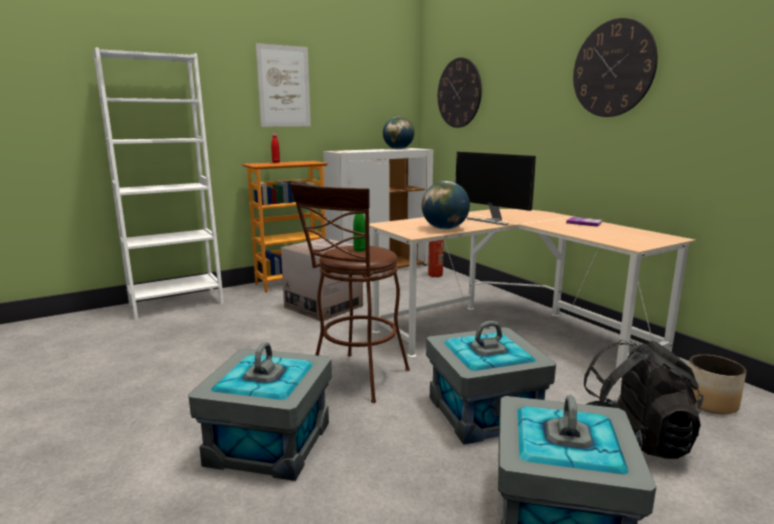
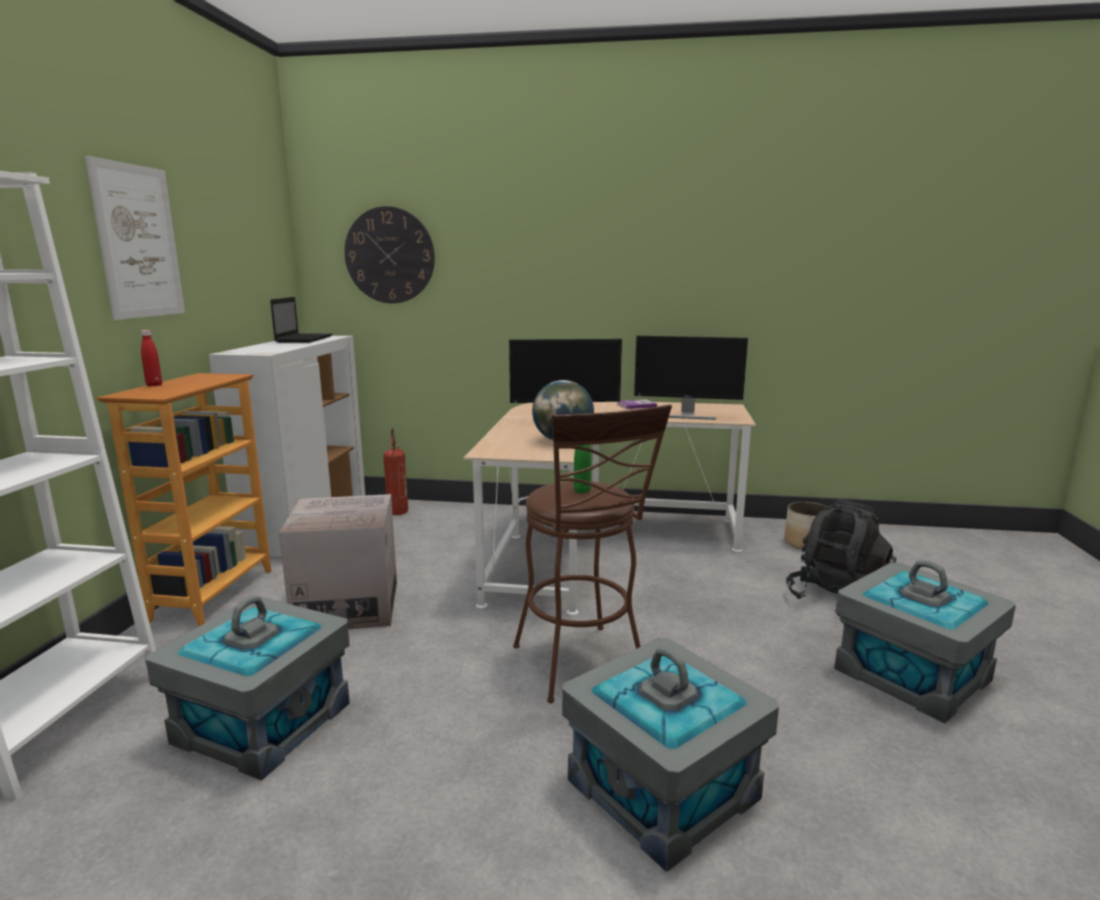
camera: 50 degrees left, 0 degrees up
globe [383,117,414,149] -> laptop [270,297,332,343]
grey storage box [426,321,556,445] -> grey storage box moved to [146,596,350,780]
wall clock [573,18,658,117] -> none
none -> monitor [634,336,748,420]

